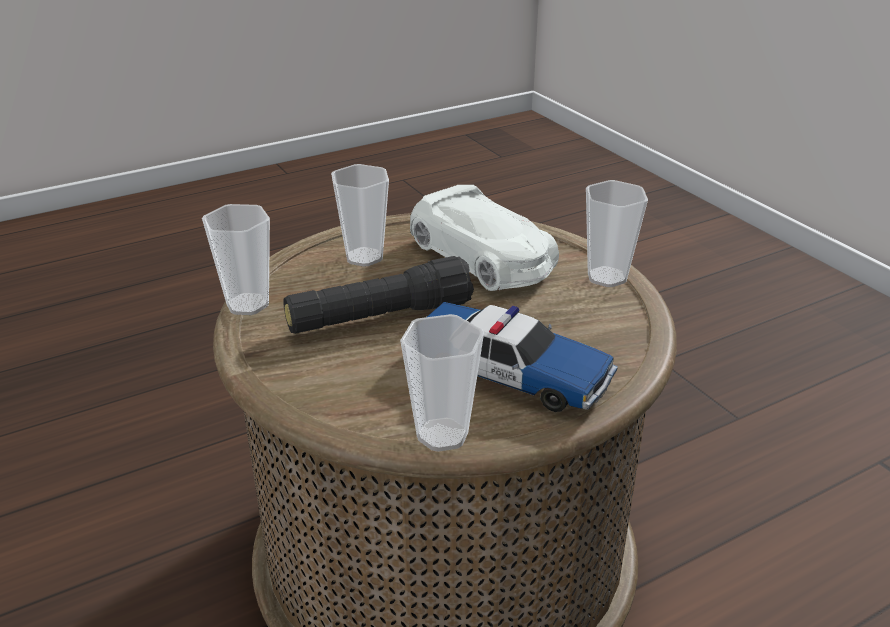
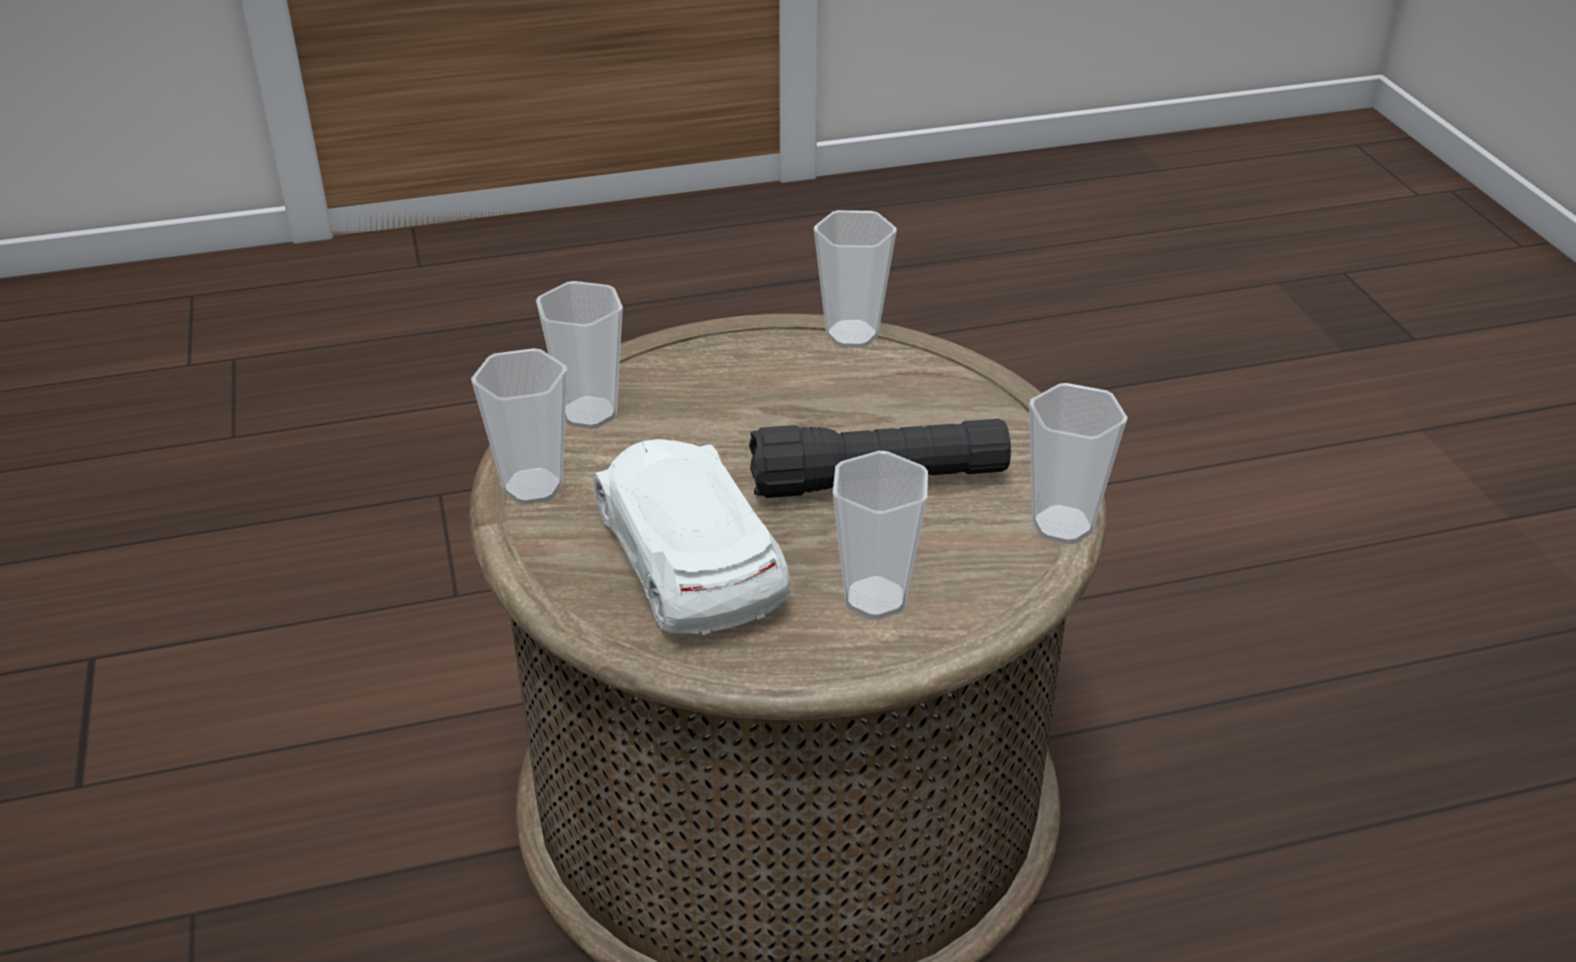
camera: 165 degrees left, 5 degrees up
toy car [427,302,618,412] -> none
none -> cup [536,281,623,429]

